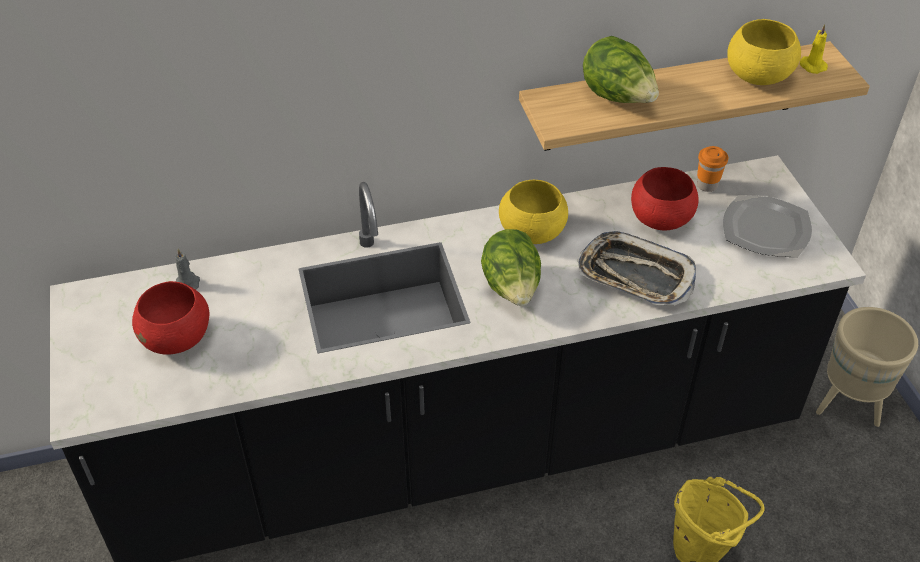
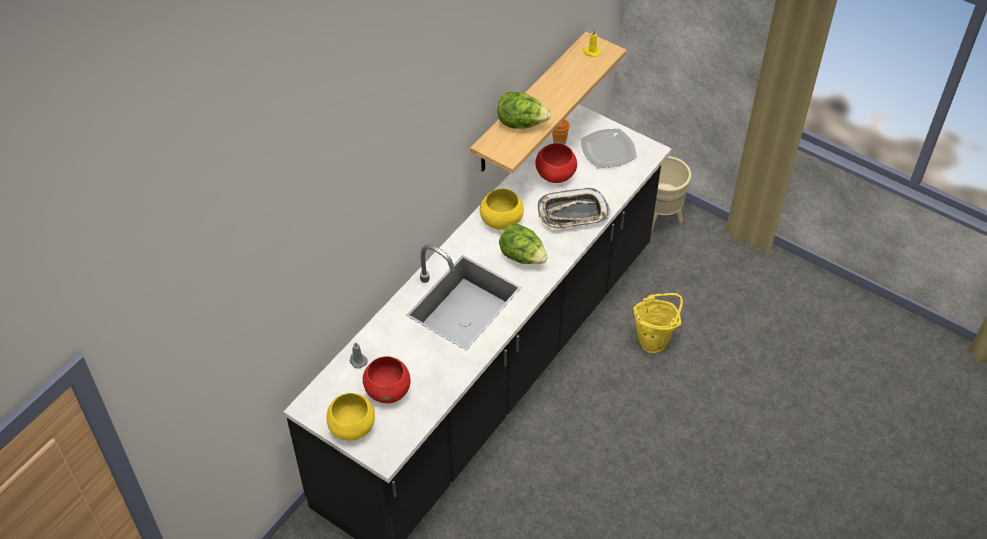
camera: 40 degrees left, 5 degrees up
yellow bowl [727,19,801,85] -> yellow bowl moved to [326,393,375,441]

